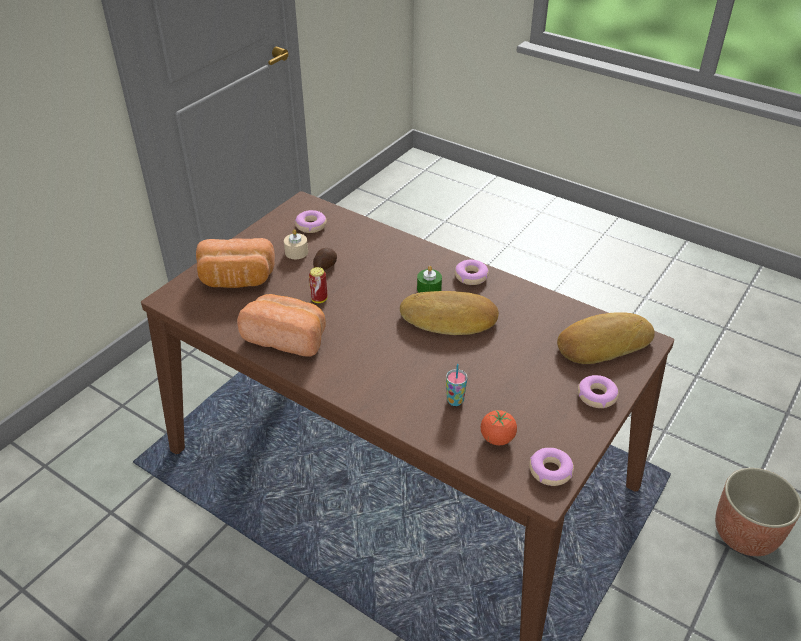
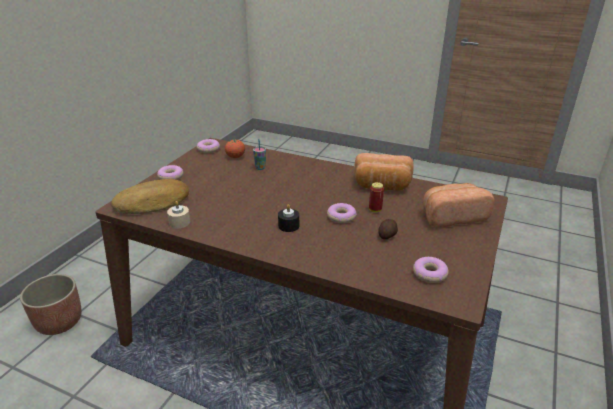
camera: 170 degrees right, 10 degrees down
beige candle [284,229,308,259] -> beige candle moved to [167,201,190,228]
bread [400,291,499,335] -> none
green candle [417,266,442,293] -> black candle [278,204,299,232]
donut [455,260,489,285] -> donut moved to [327,203,357,223]

